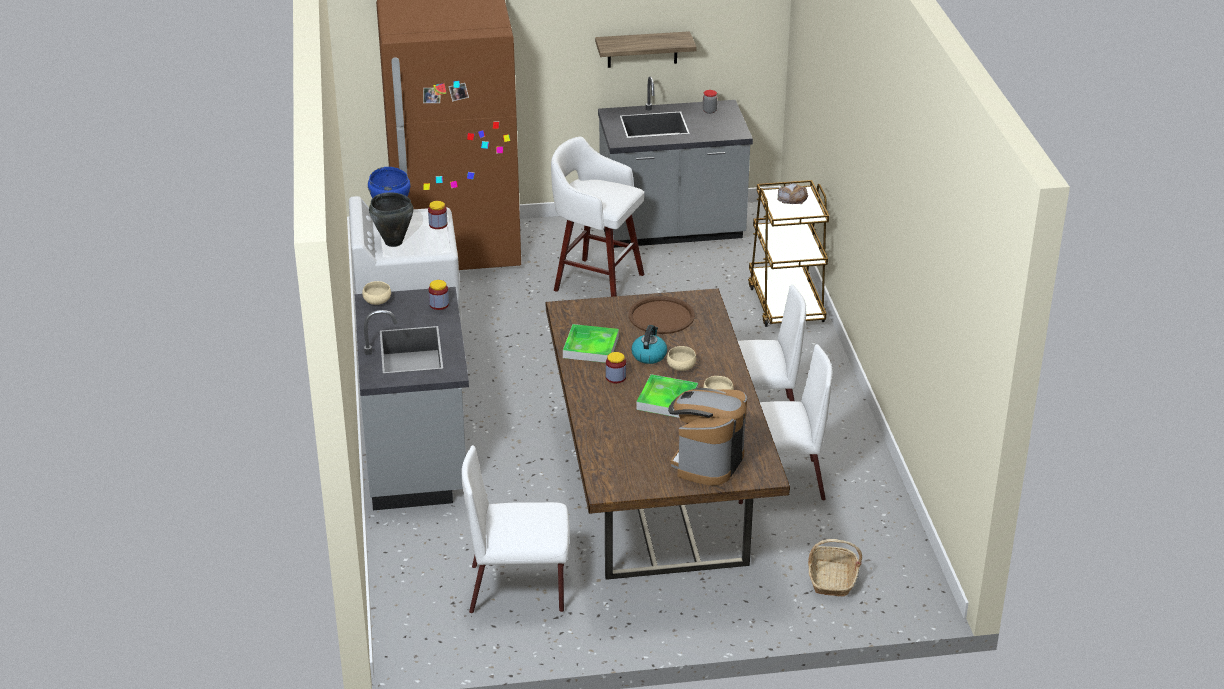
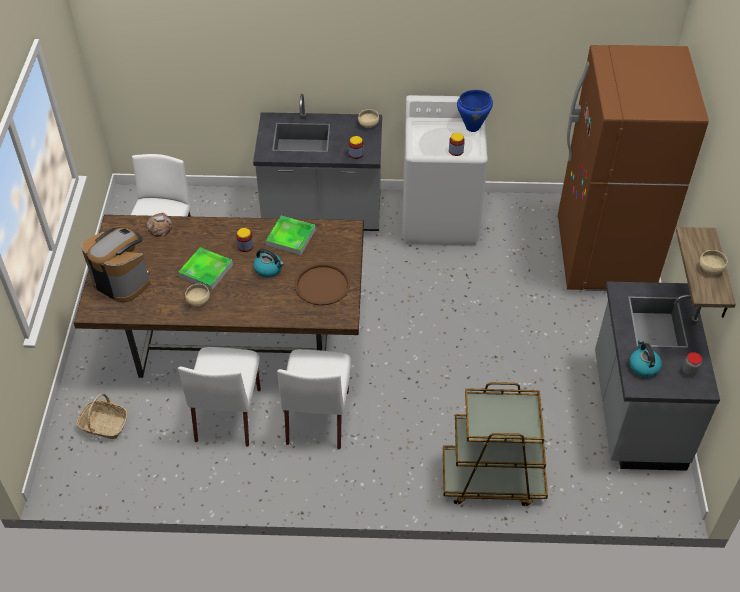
camera: 100 degrees right, 15 degrees up
black cooking pot [369,192,414,247] -> none
white stool [551,137,644,297] -> none
beige bowl [667,346,696,371] -> beige bowl moved to [699,250,728,274]
bread [777,183,808,204] -> bread moved to [146,213,172,237]
none -> kettle [629,340,662,377]

